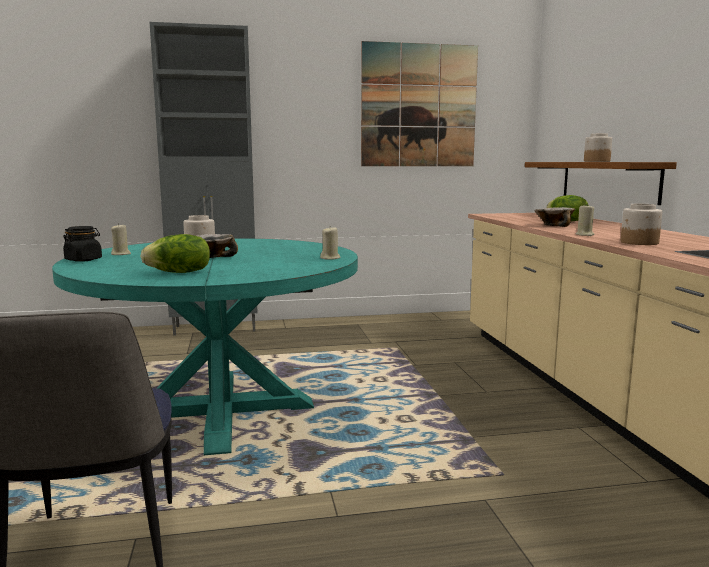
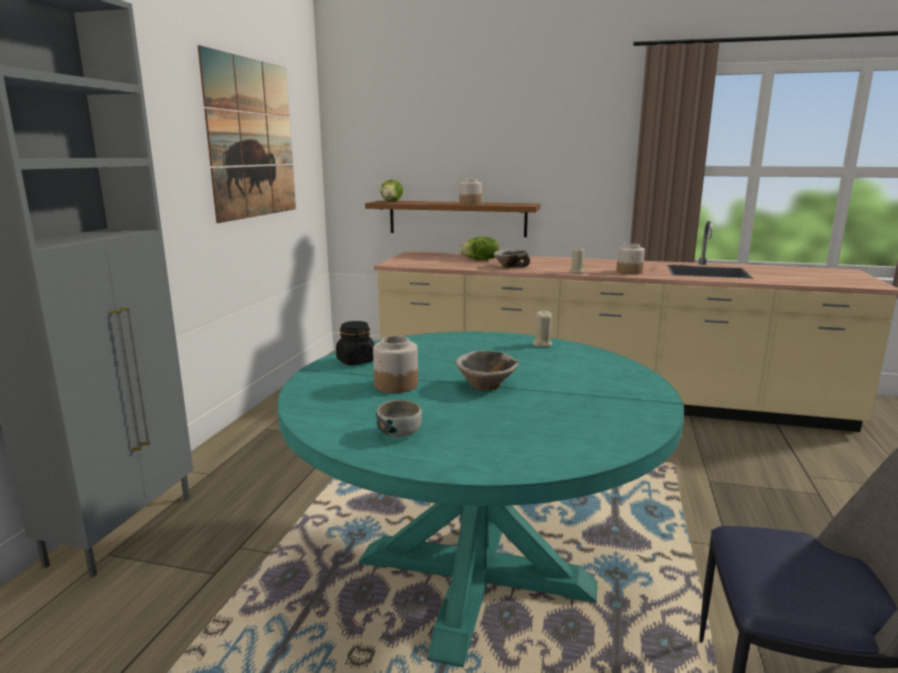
camera: 65 degrees left, 5 degrees up
black jar [63,226,102,262] -> black jar moved to [336,321,375,365]
beige candle [111,223,131,255] -> bowl [376,400,422,437]
lettuce [140,234,210,273] -> lettuce moved to [381,180,403,202]

